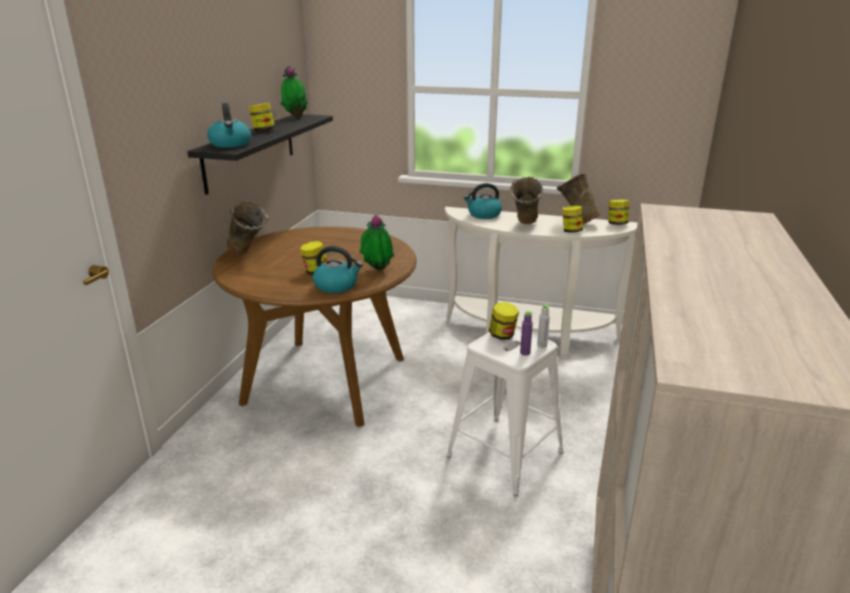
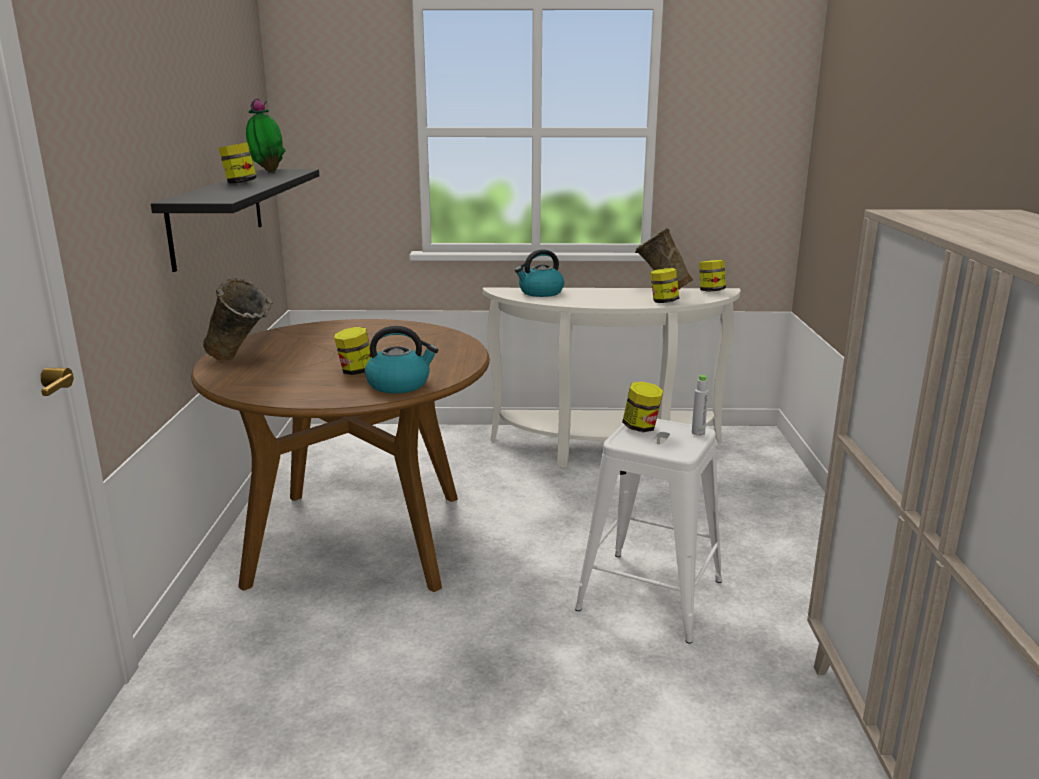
camera: 15 degrees left, 5 degrees down
kettle [207,103,251,148] -> none
potted plant [360,215,394,270] -> none
beige vase [510,177,543,224] -> none
purple bottle [520,311,533,355] -> none

